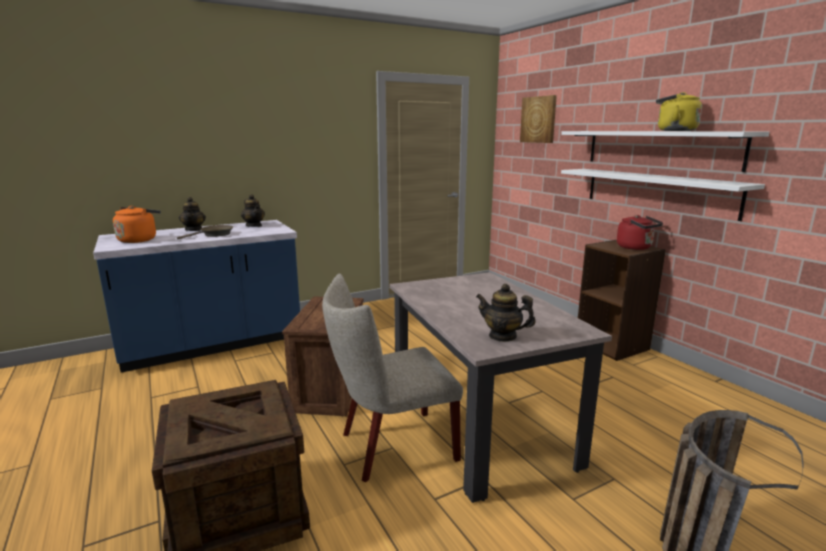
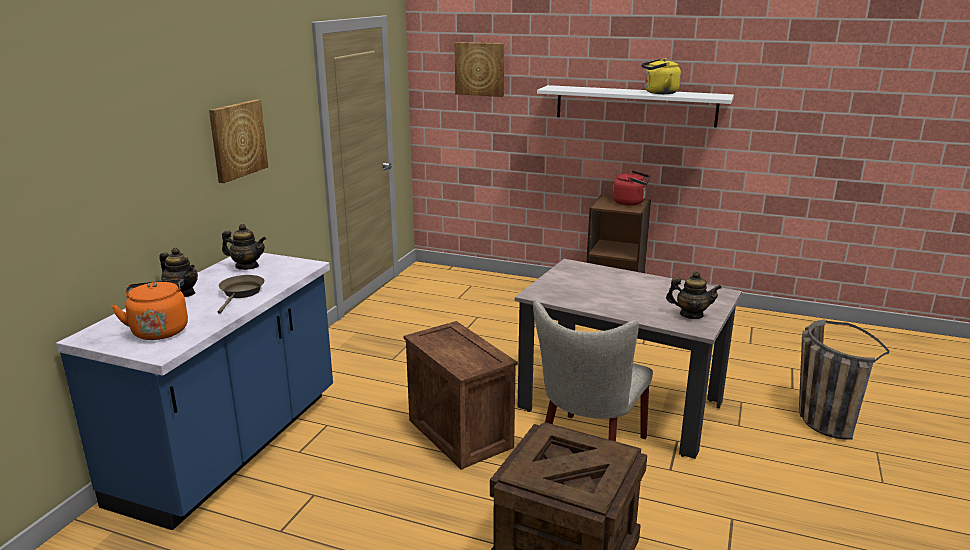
camera: 40 degrees left, 5 degrees up
teapot [476,284,536,342] -> teapot turned 150 degrees counterclockwise [666,271,722,319]
white shelf [561,169,765,221] -> none
none -> picture [209,99,268,183]

